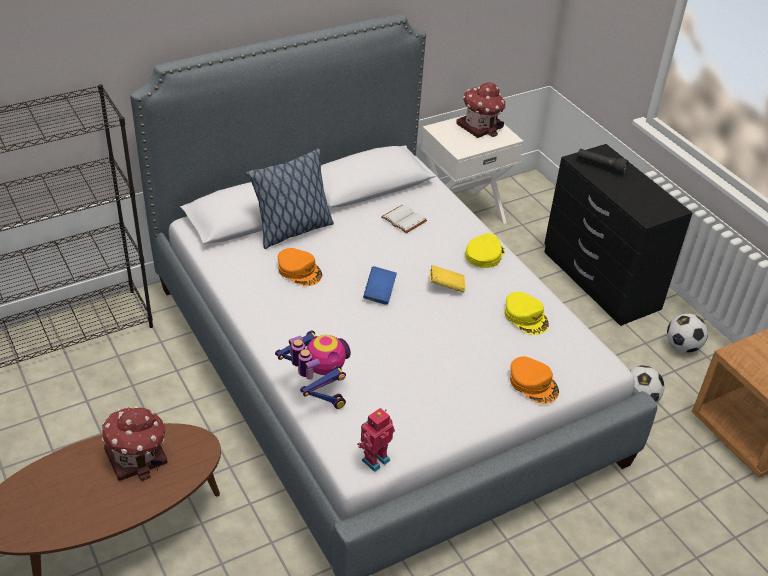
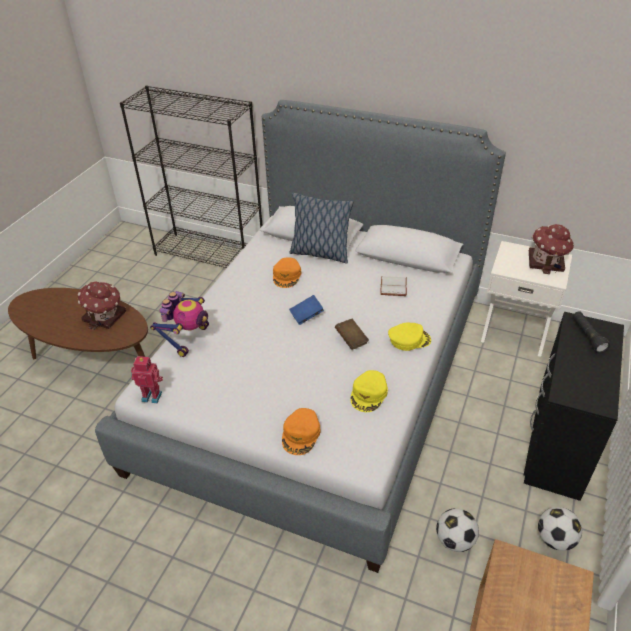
camera: 55 degrees right, 0 degrees up
yellow book [430,265,466,293] -> brown book [335,319,369,350]

